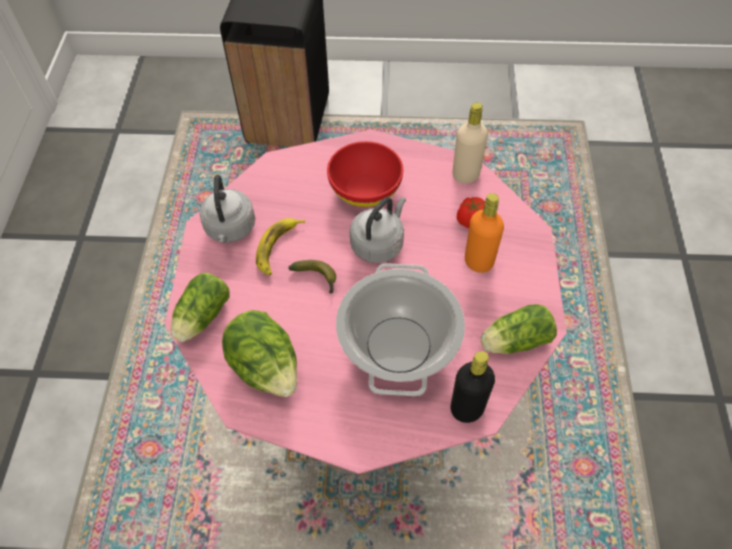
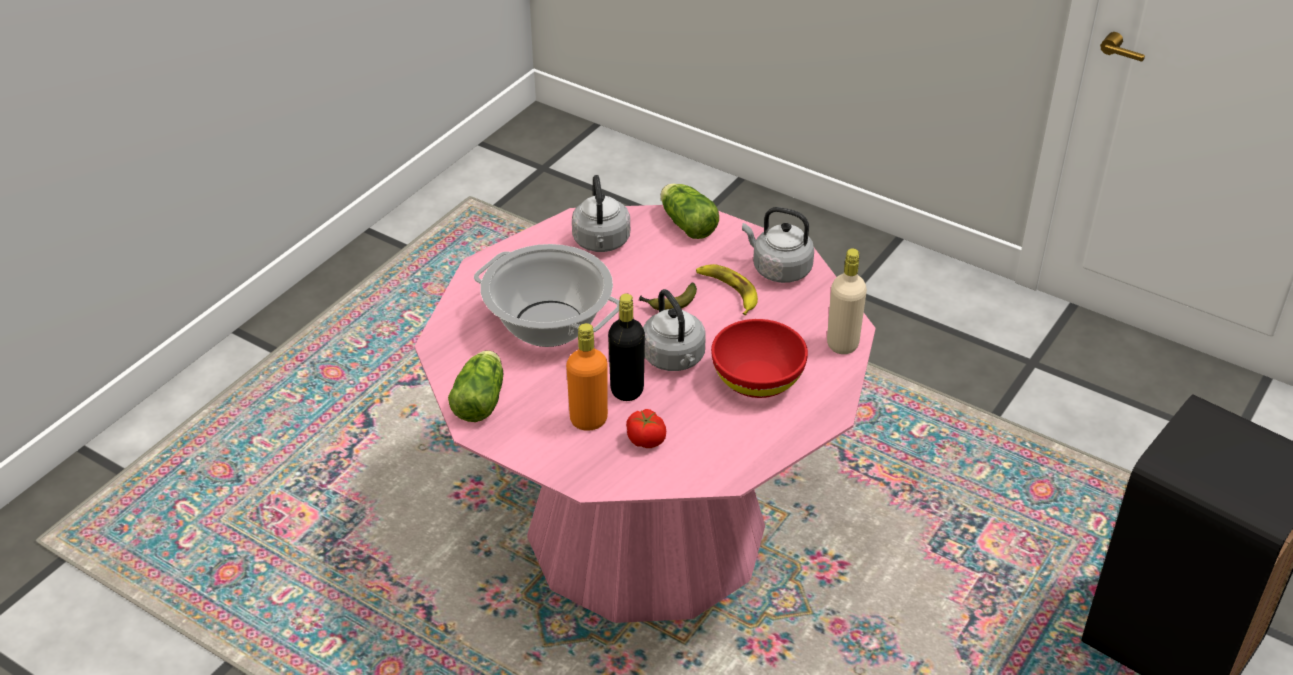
camera: 120 degrees right, 15 degrees down
lettuce [222,310,297,397] -> grey kettle [572,175,630,252]
black bottle [450,351,495,423] -> black bottle moved to [608,293,645,401]
beige bottle [452,103,488,184] -> beige bottle moved to [827,248,867,354]

